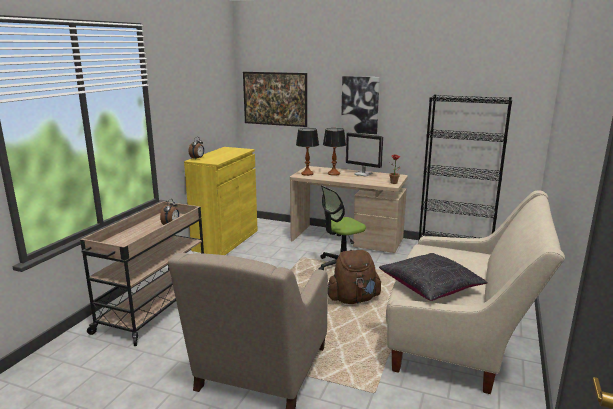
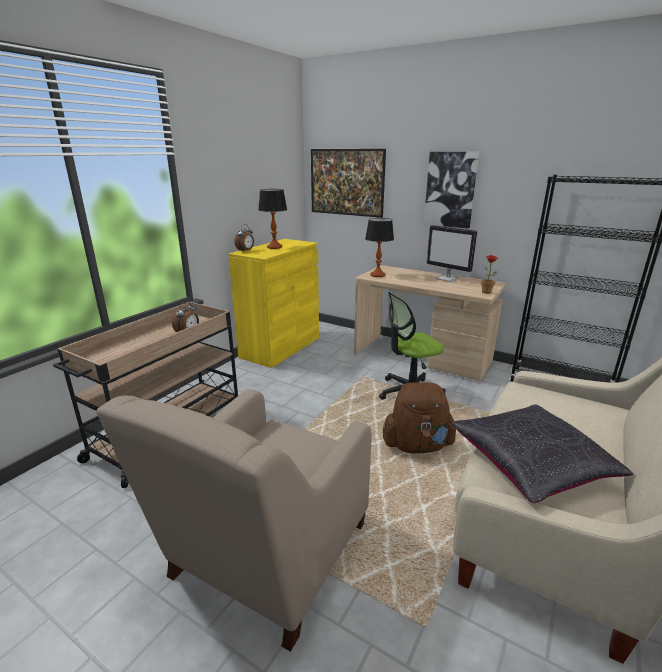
camera: 10 degrees right, 5 degrees up
table lamp [323,128,346,176] -> table lamp moved to [258,189,287,249]

